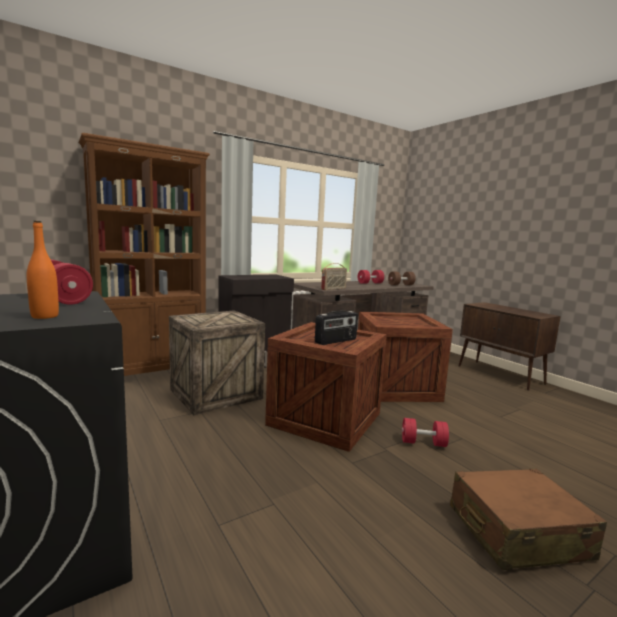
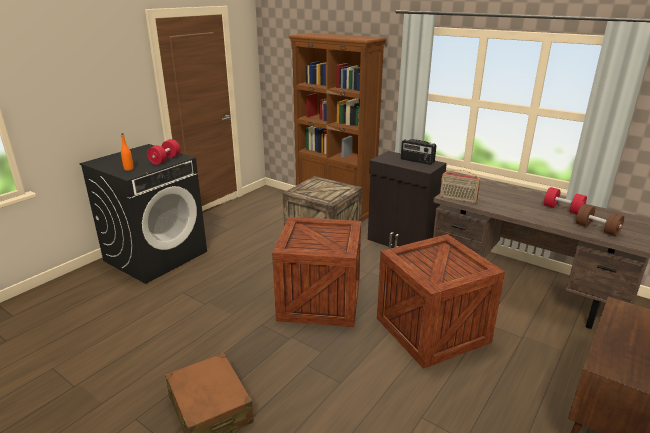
camera: 70 degrees right, 15 degrees up
radio [315,311,358,345] -> radio moved to [401,139,436,165]
red dumbbell [402,418,449,447] -> none

